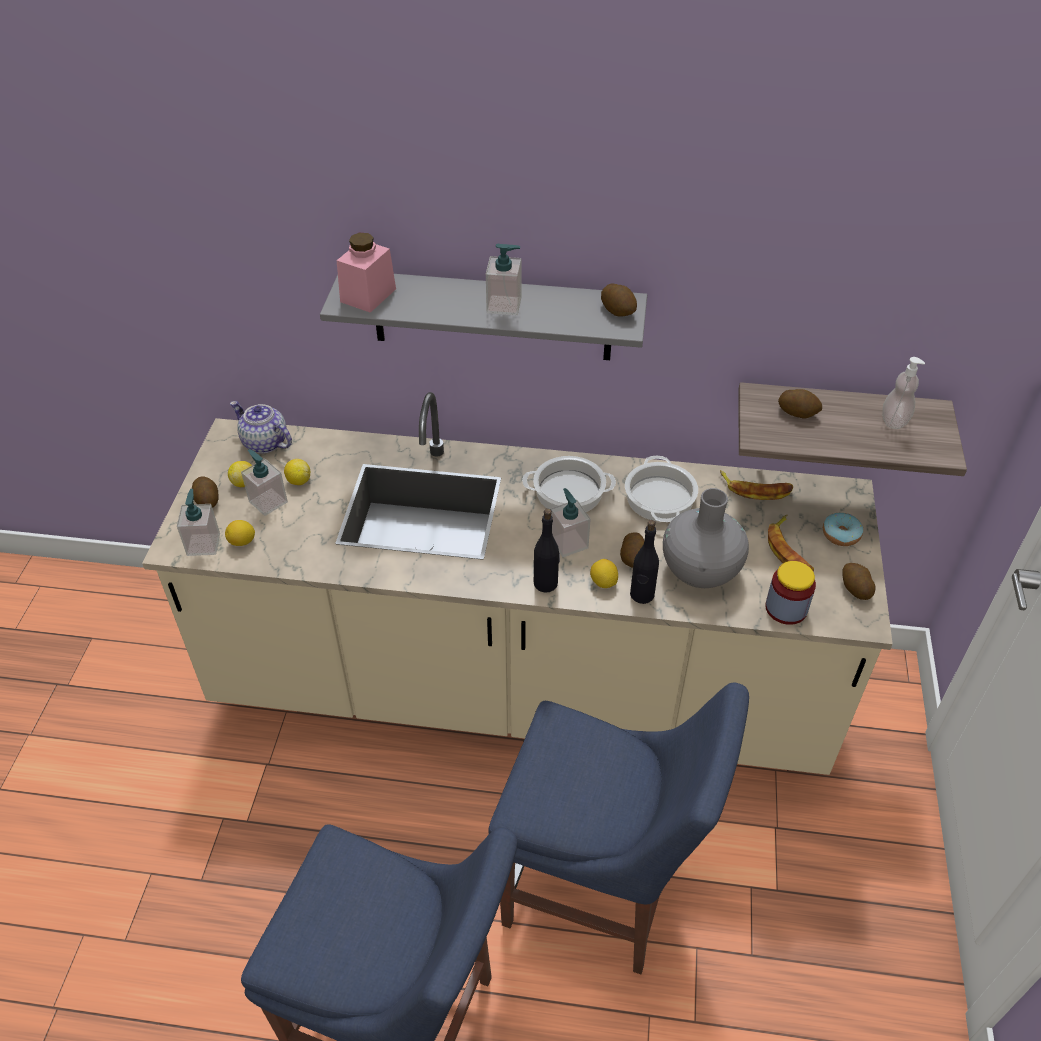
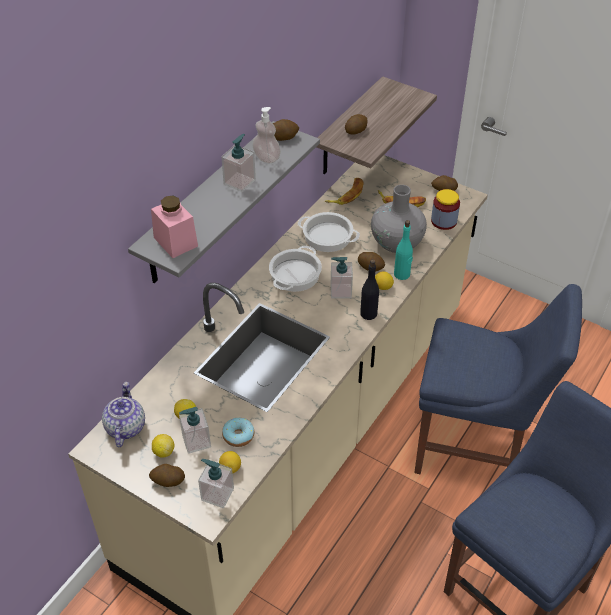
camera: 65 degrees left, 0 degrees up
teapot [230,401,292,453] -> teapot turned 120 degrees clockwise [102,382,145,447]
blue chair [488,683,749,974] -> blue chair turned 60 degrees clockwise [414,284,582,474]
black bottle [630,520,659,604] -> turquoise bottle [394,220,413,280]
donut [823,513,863,546] -> donut moved to [222,418,254,447]
soap dispenser [882,357,925,429] -> soap dispenser moved to [252,107,281,163]

